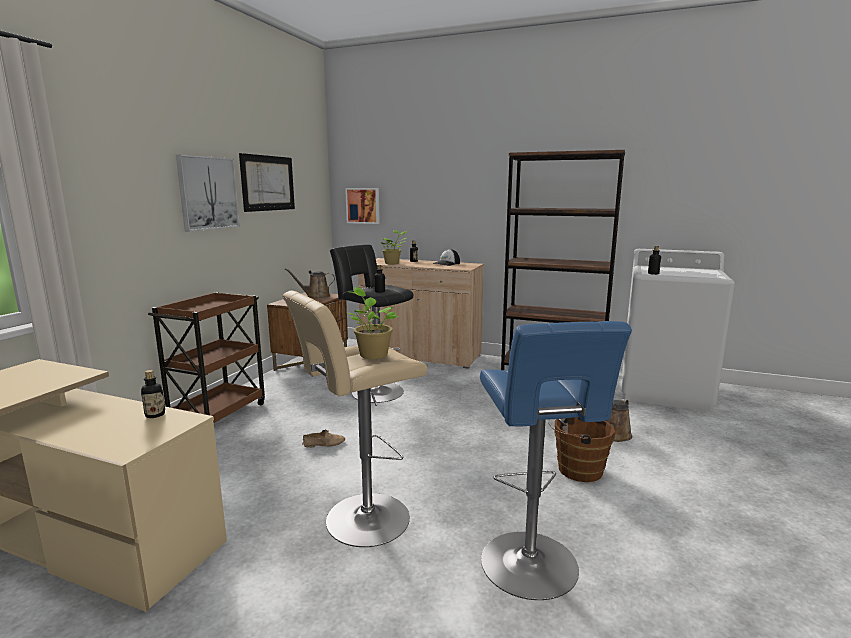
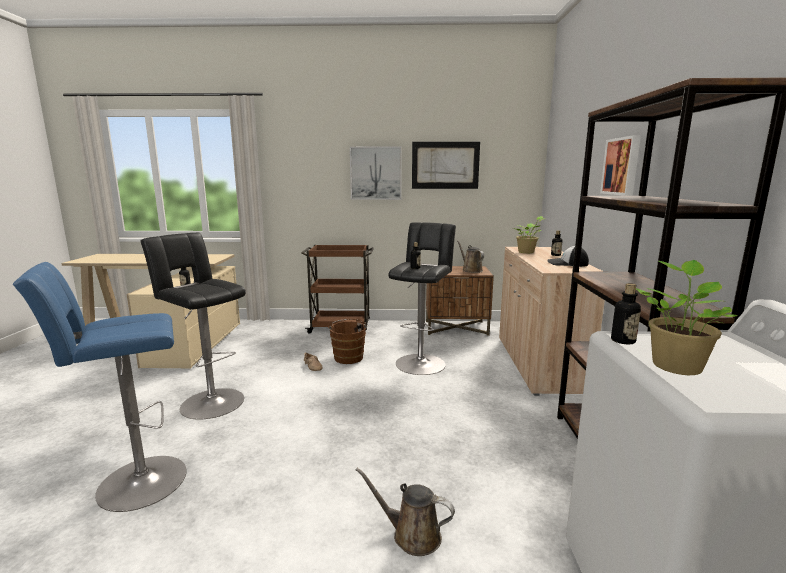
camera: 70 degrees right, 0 degrees up
beige stool [282,290,428,547] -> black stool [141,233,246,420]
picture [345,188,380,224] -> picture moved to [600,135,641,196]
potted plant [348,287,399,359] -> potted plant moved to [635,260,737,375]
brown bucket [547,417,615,482] -> brown bucket moved to [328,319,369,364]

